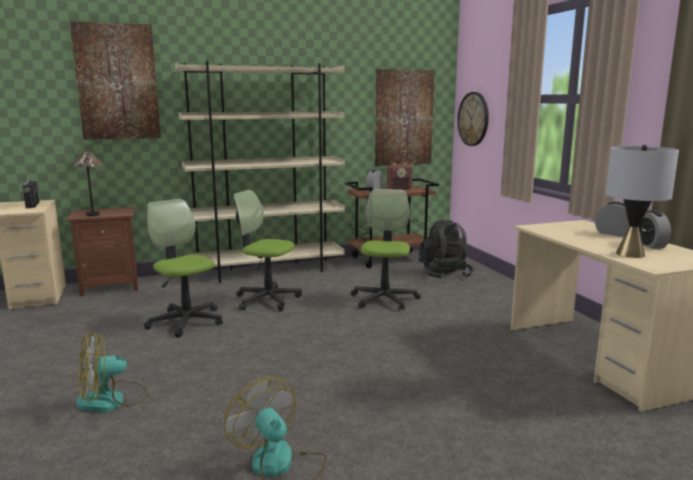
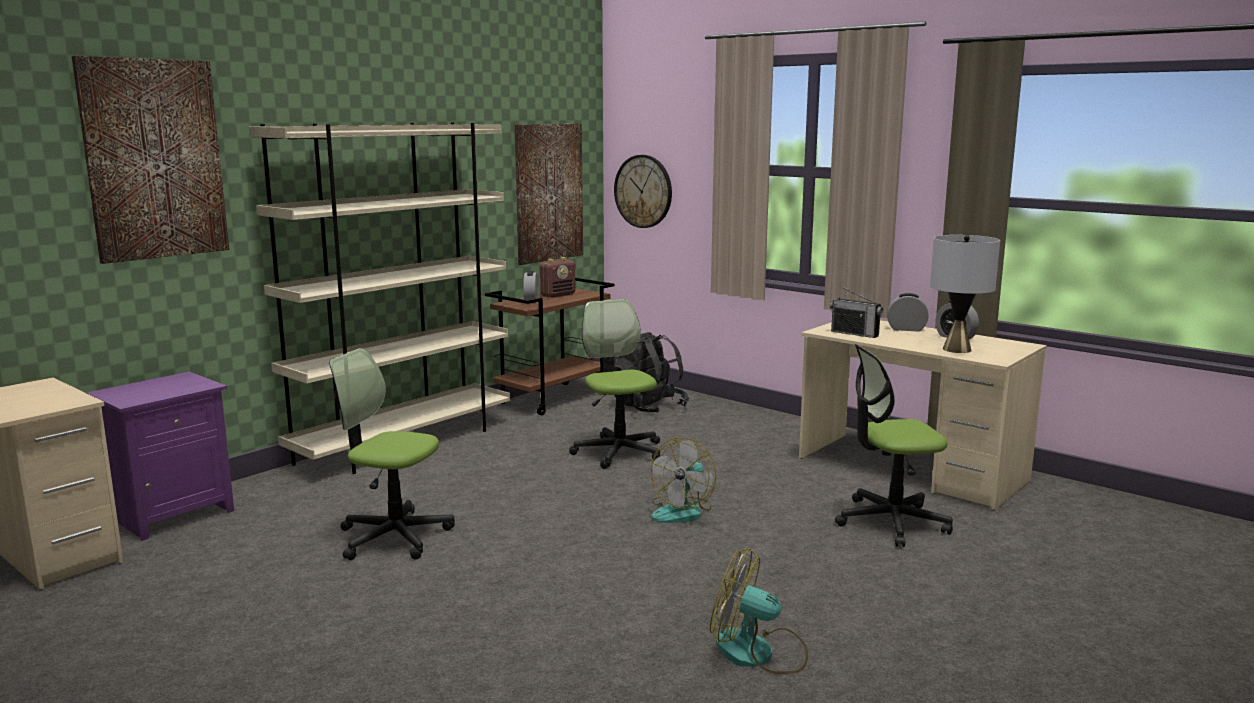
camera: 30 degrees left, 0 degrees up
radio [22,172,39,208] -> radio moved to [830,286,883,338]
brown nightstand [67,207,138,296] -> purple nightstand [86,372,234,541]
table lamp [71,152,103,216] -> none
fan [76,332,149,412] -> fan moved to [651,437,717,523]
office chair [233,190,302,311] -> office chair moved to [835,344,953,547]

